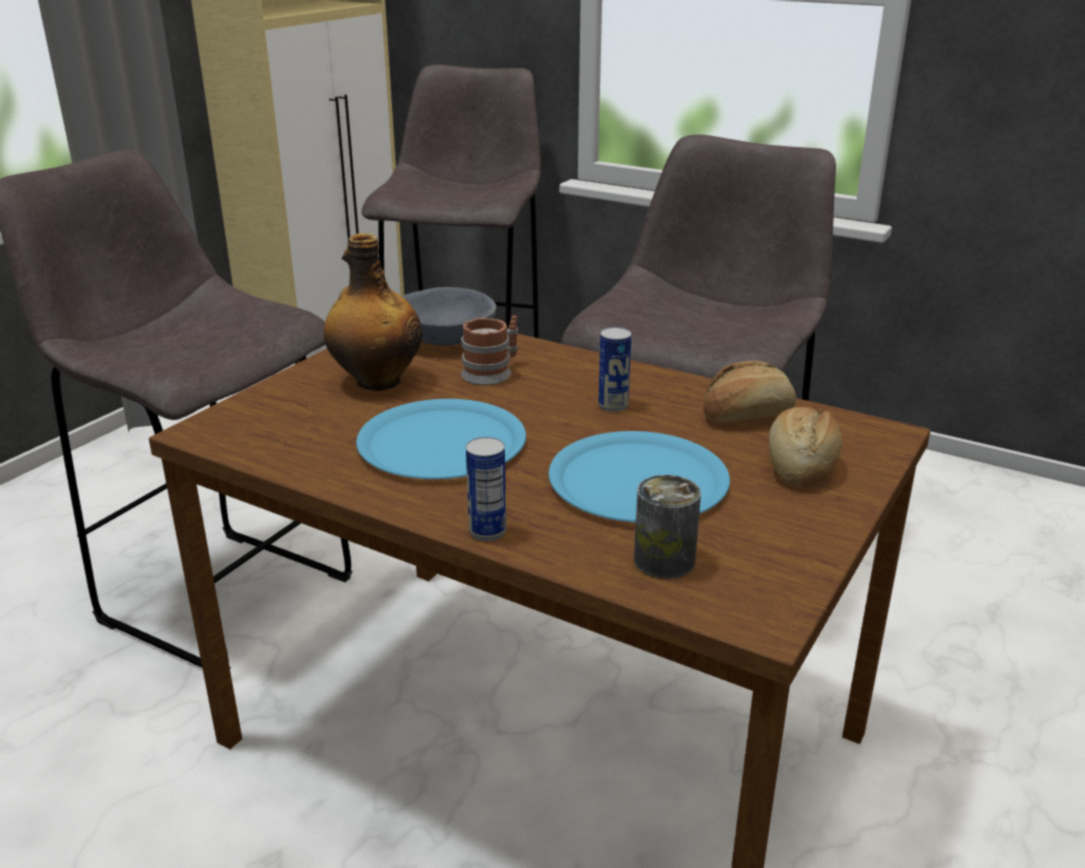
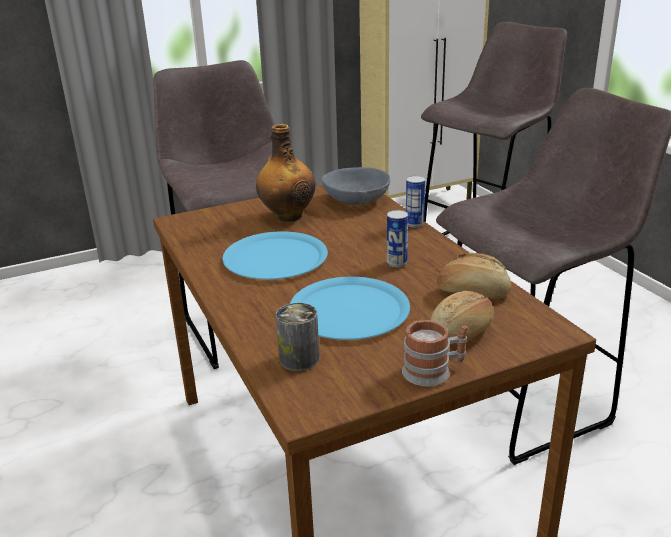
camera: 35 degrees right, 0 degrees up
mug [461,316,518,385] -> mug moved to [402,320,468,387]
can [466,437,506,541] -> can moved to [406,176,425,228]

